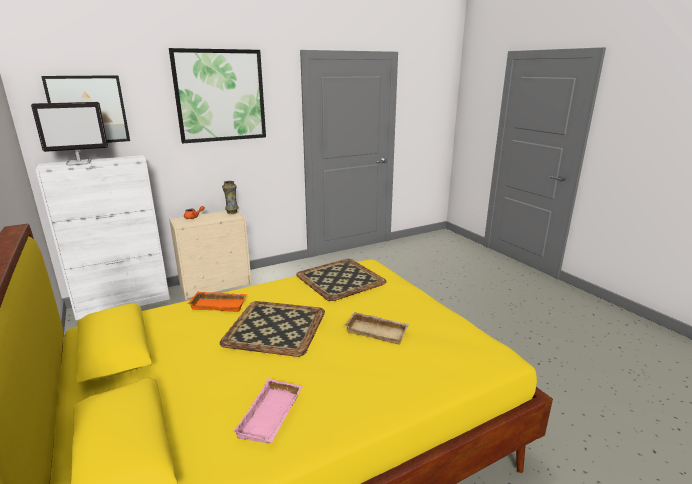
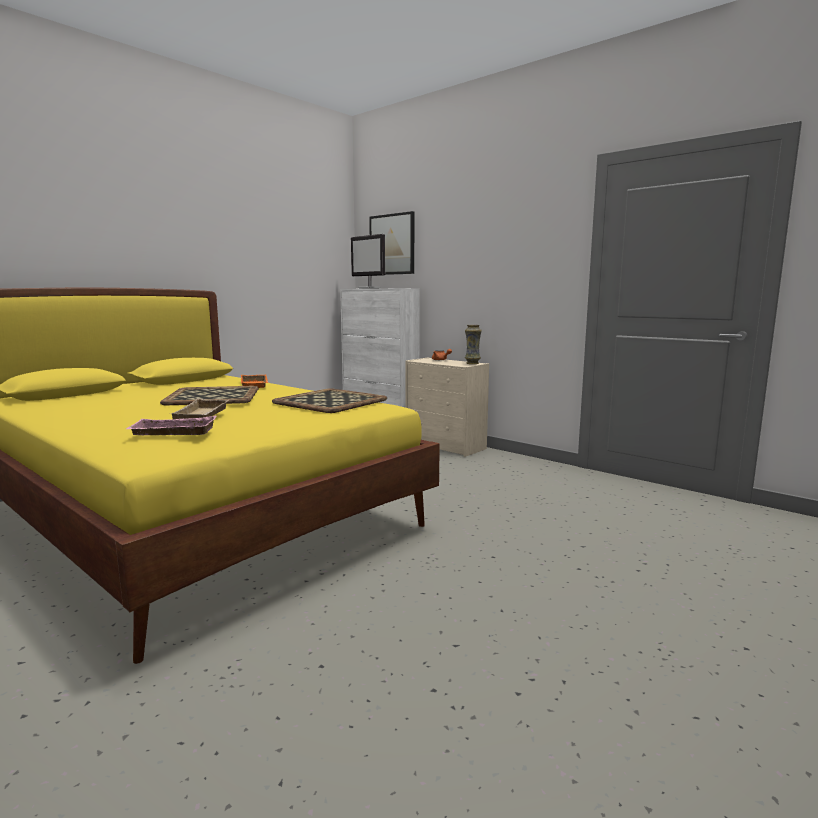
camera: 70 degrees right, 10 degrees down
picture [169,48,266,144] -> none
pink tray [233,378,302,444] -> pink tray moved to [126,415,216,435]

